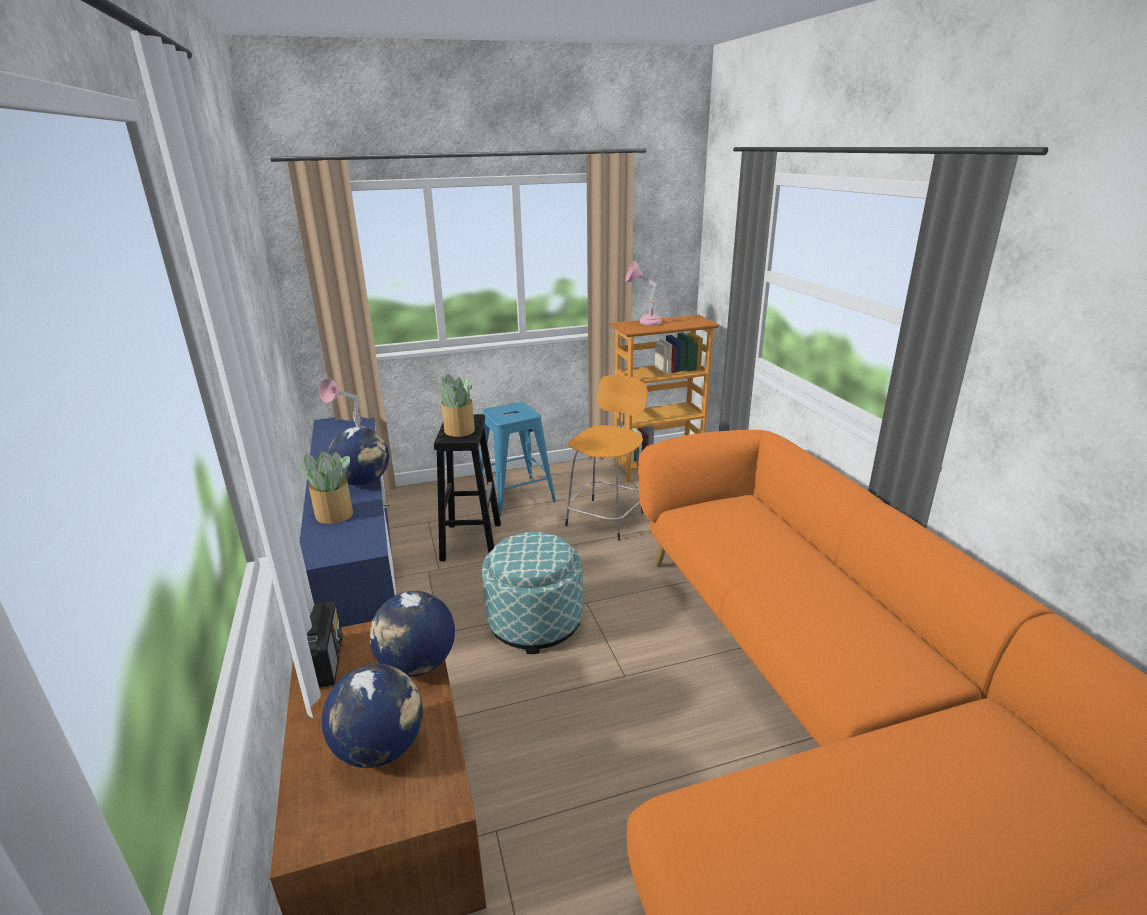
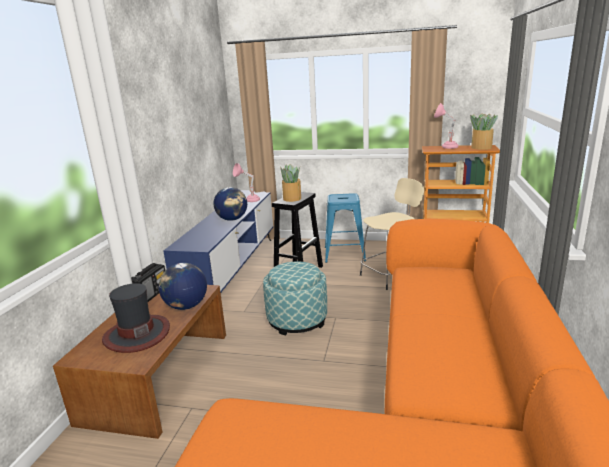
camera: 30 degrees right, 5 degrees down
potted plant [297,451,353,524] -> potted plant moved to [470,113,498,150]
globe [322,664,423,768] -> hat [102,283,170,353]
orange stool [565,375,648,541] -> beige stool [360,178,424,290]

